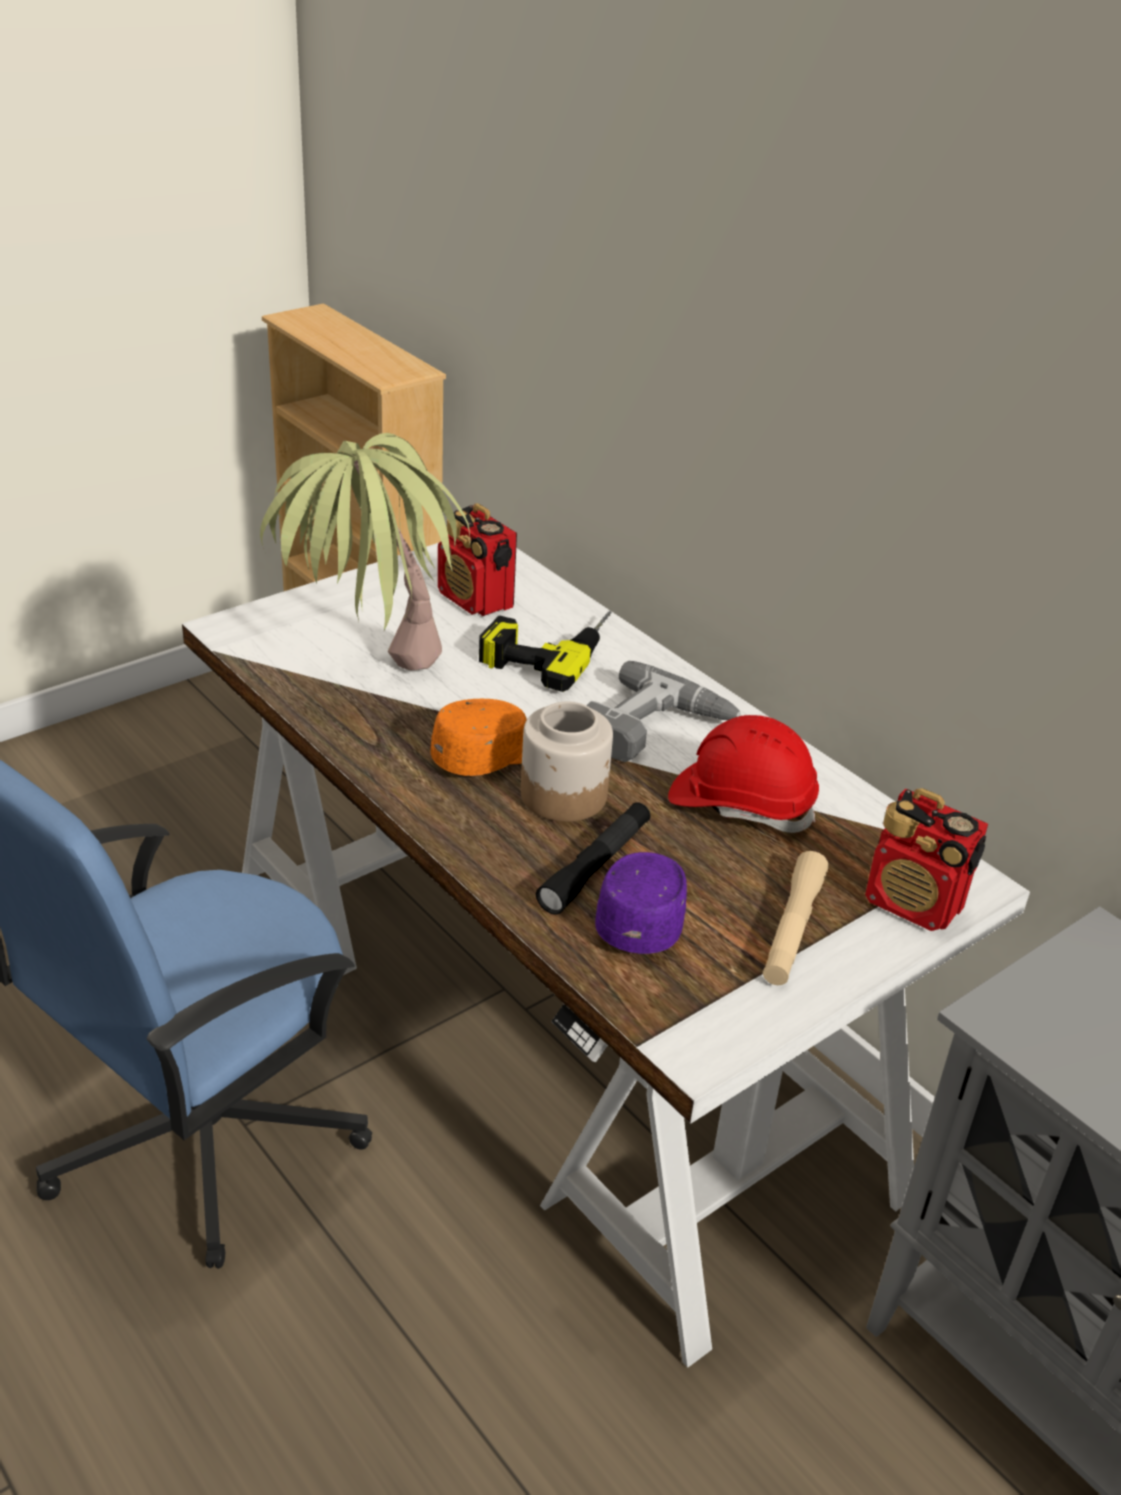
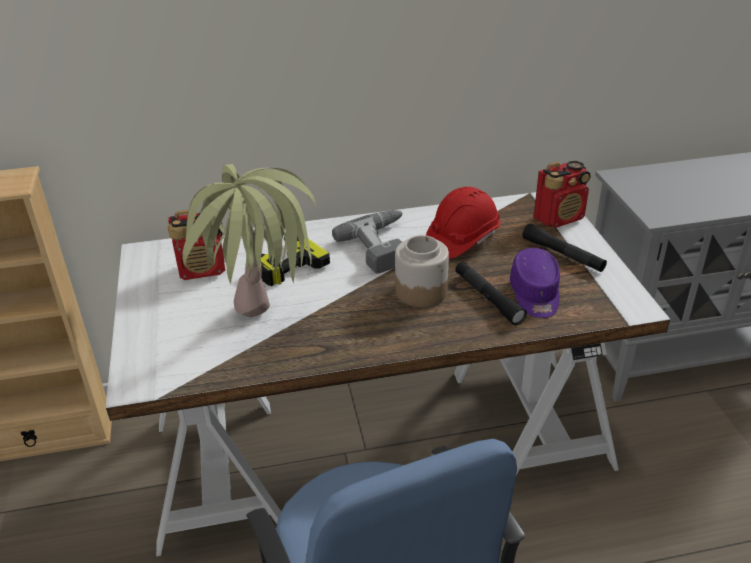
camera: 60 degrees left, 0 degrees up
orange cap [430,699,527,776] -> none
purple cap [595,852,687,954] -> purple cap turned 135 degrees counterclockwise [510,248,560,318]
beige flashlight [763,851,829,985] -> black flashlight [522,224,607,272]

